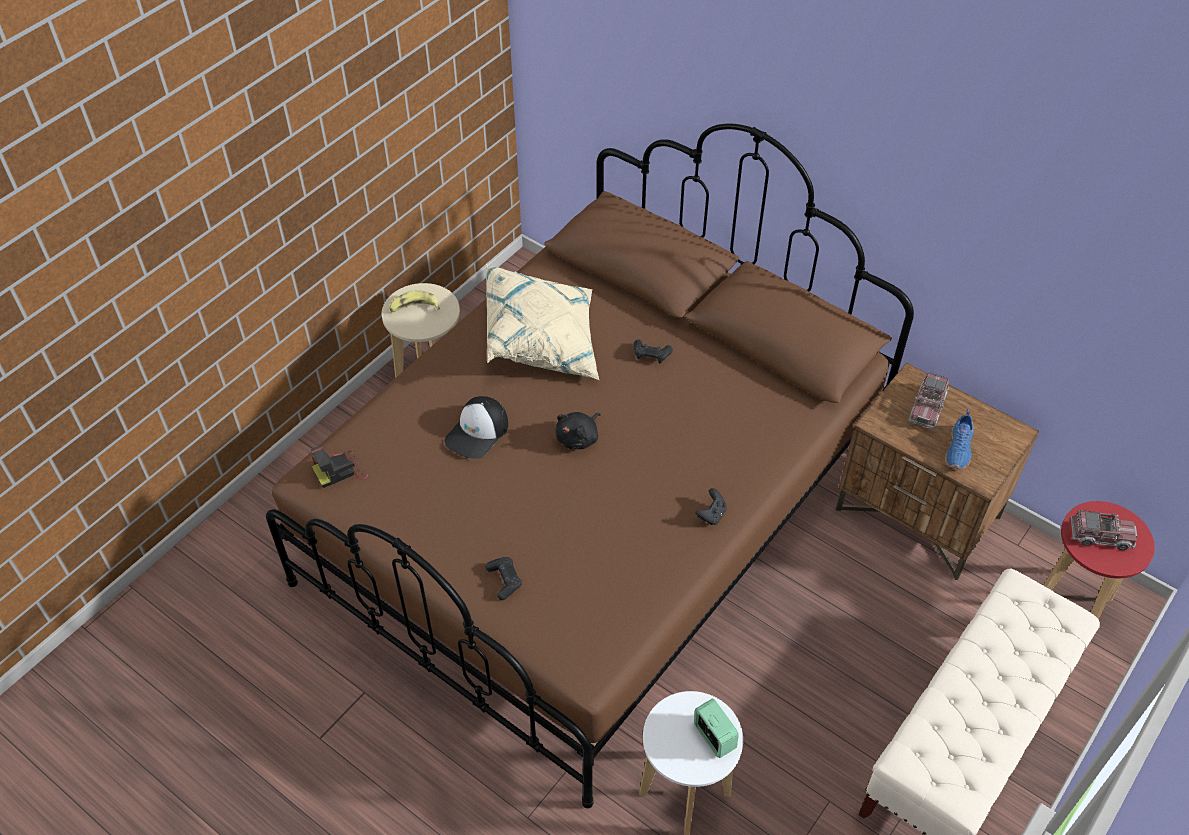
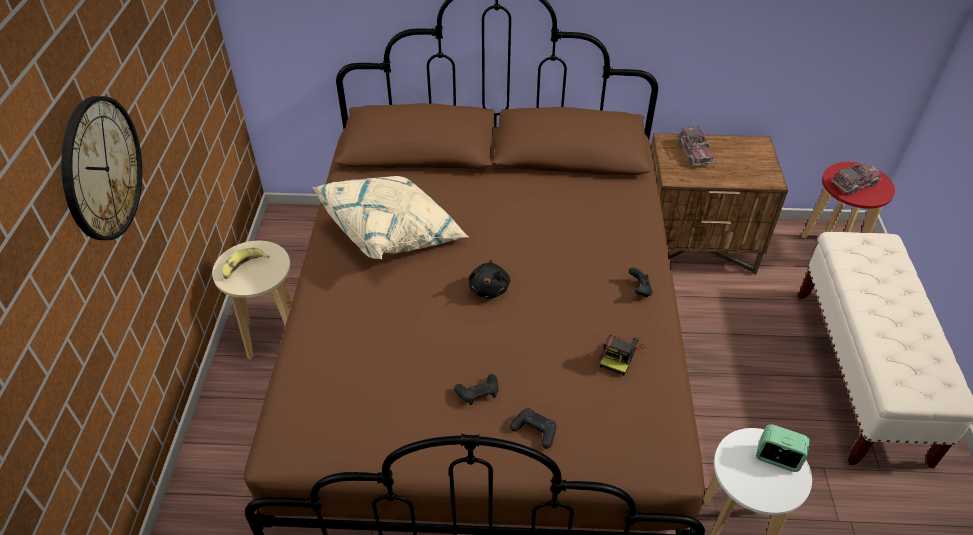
camera: 35 degrees left, 5 degrees down
camera [311,446,368,488] -> camera moved to [599,335,646,376]
cap [444,396,508,459] -> none
black game controller [634,339,673,363] -> black game controller moved to [454,374,499,405]
blue shoe [945,409,974,469] -> none
none -> wall clock [61,96,142,240]

